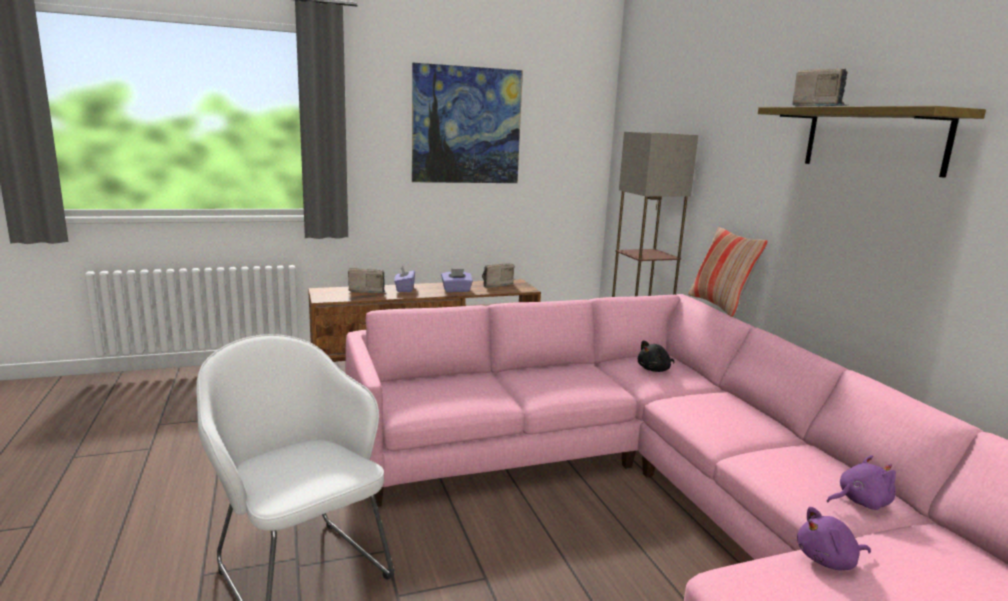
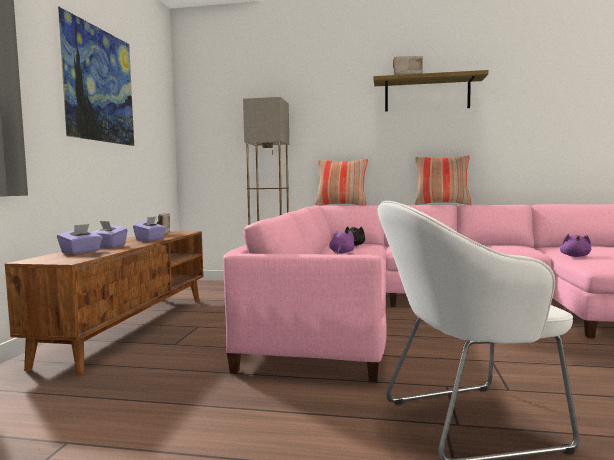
camera: 60 degrees left, 10 degrees down
radio [348,268,385,293] -> purple tissue box [57,224,103,254]
purple plush toy [827,455,896,510] -> purple plush toy moved to [329,231,354,254]
none -> pillow [415,155,471,205]

